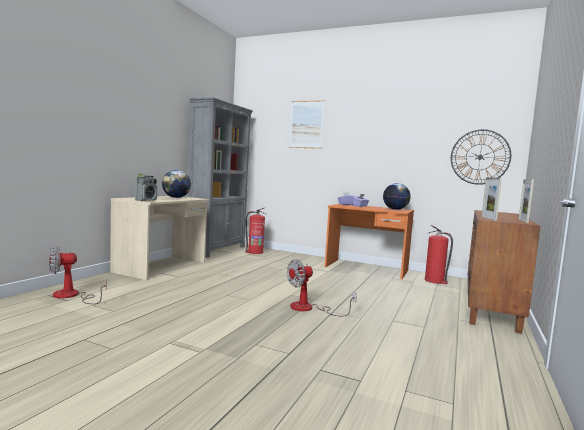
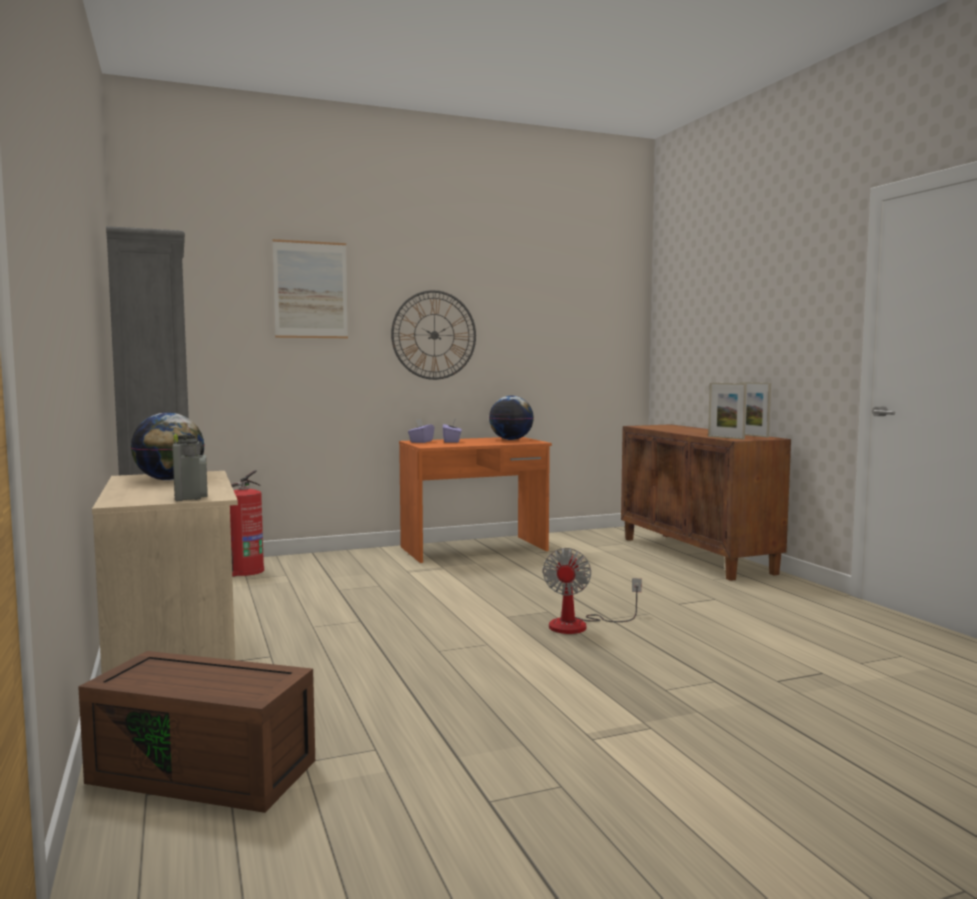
camera: 45 degrees left, 0 degrees up
fan [49,245,107,304] -> brown storage box [78,651,315,813]
fire extinguisher [425,225,453,284] -> none
wall clock [451,129,511,185] -> wall clock moved to [391,290,476,380]

